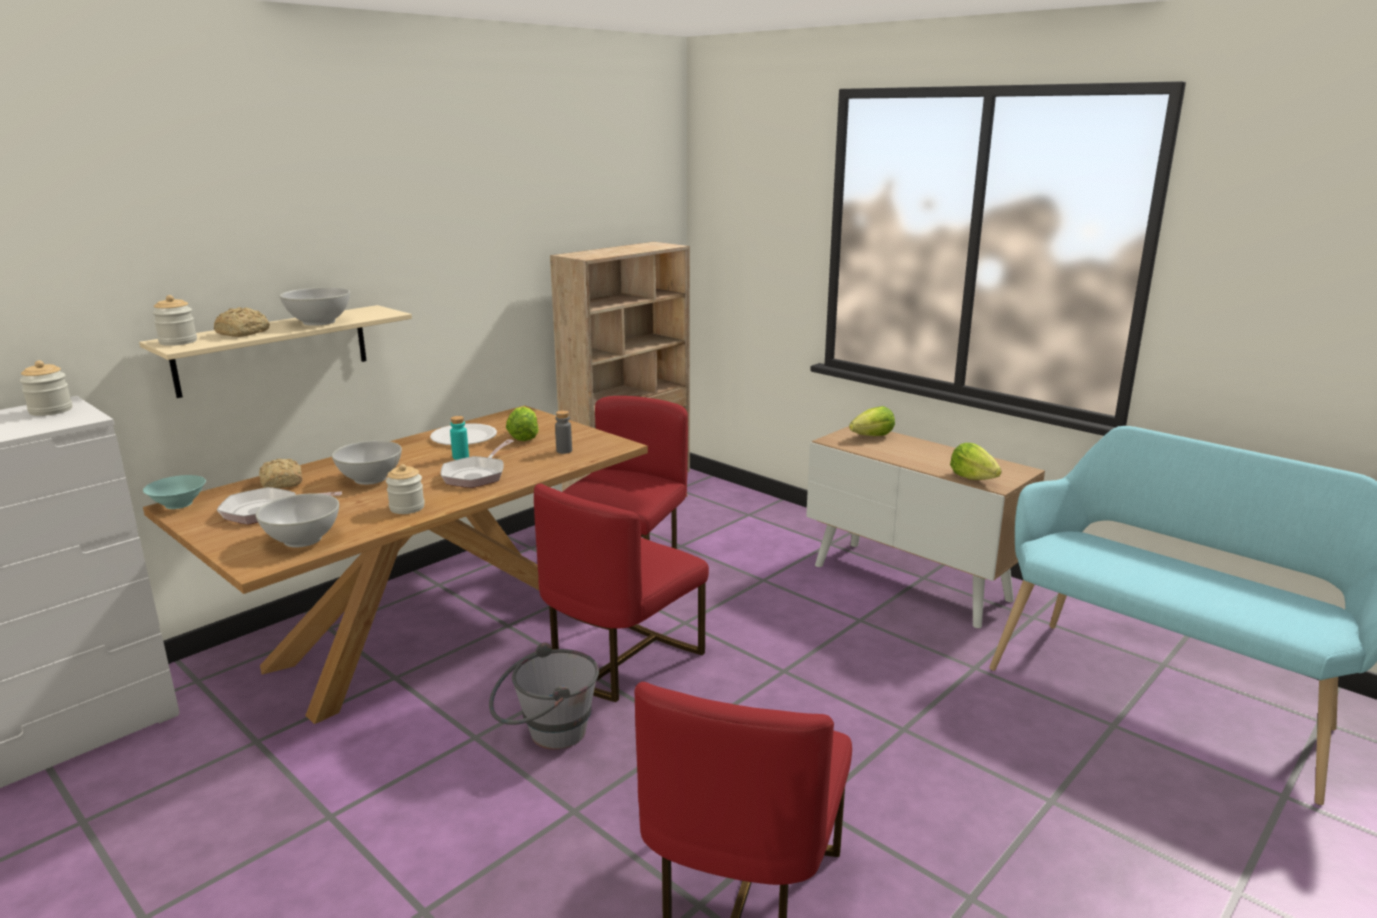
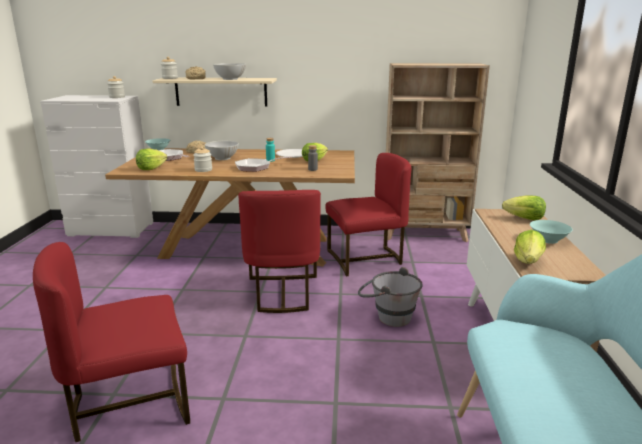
camera: 50 degrees right, 0 degrees up
white bowl [256,494,339,547] -> lettuce [136,148,167,170]
grey bucket [489,643,599,750] -> grey bucket moved to [358,267,423,327]
red chair [534,483,709,702] -> red chair turned 90 degrees counterclockwise [238,190,321,313]
none -> turquoise bowl [530,220,573,244]

